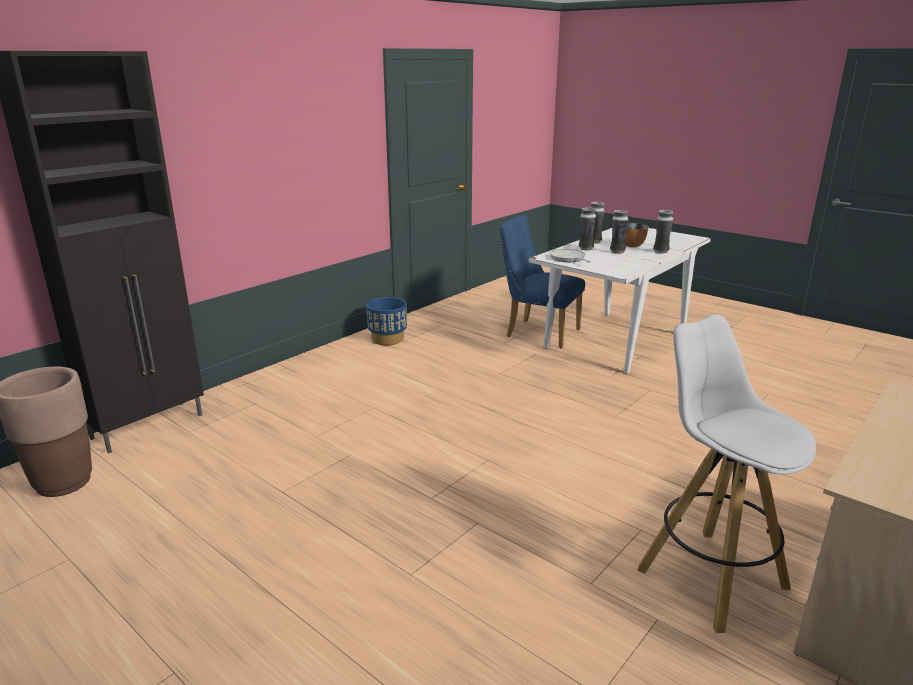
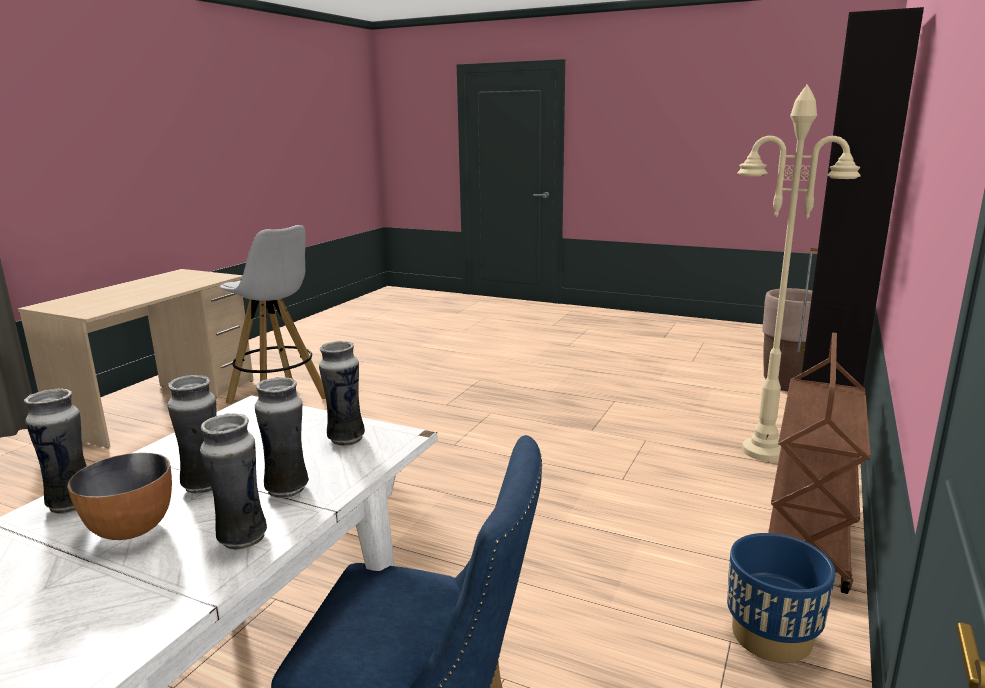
camera: 165 degrees right, 5 degrees down
frying pan [550,249,591,262] -> vase [319,341,365,446]
none -> beige floor lamp [737,84,861,461]
none -> brown cart [768,333,871,594]

